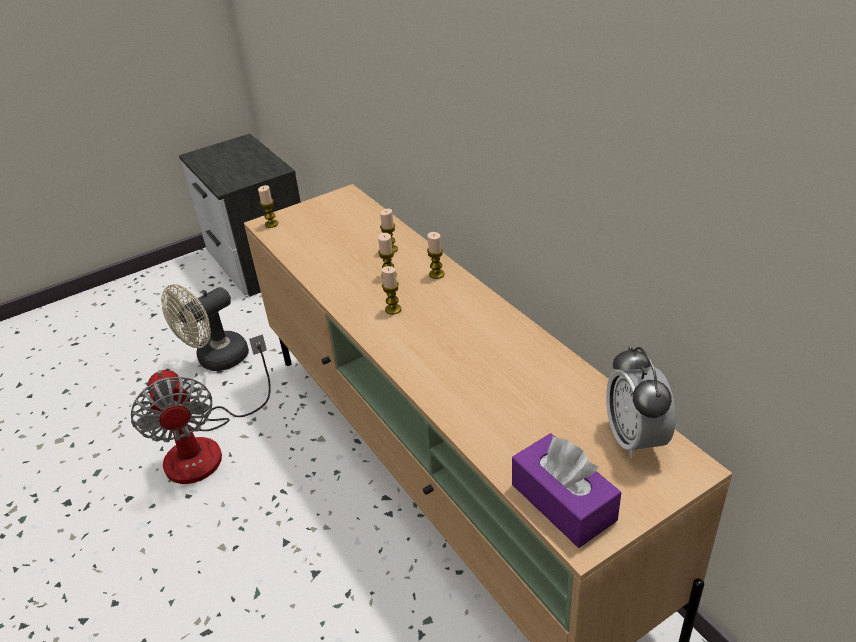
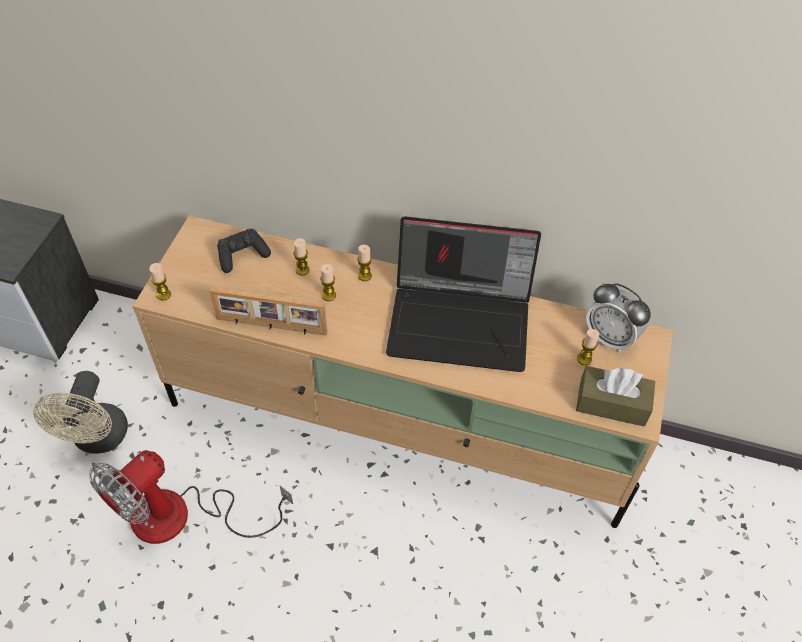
camera: 45 degrees left, 15 degrees up
fan [131,334,271,484] -> fan turned 105 degrees clockwise [89,450,293,544]
candle [382,266,401,315] -> candle moved to [577,329,599,365]
purple tissue box [512,433,621,548] -> brown tissue box [576,366,655,427]
none -> picture frame [209,287,328,336]
none -> black game controller [217,229,271,273]
none -> laptop [386,216,541,372]

